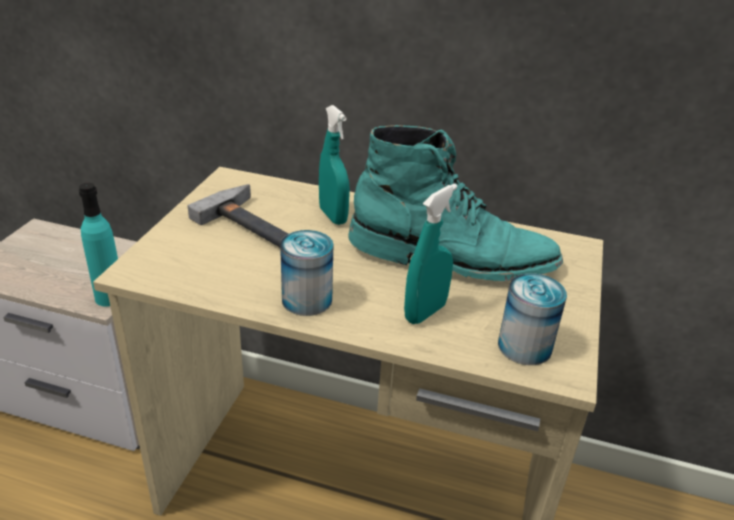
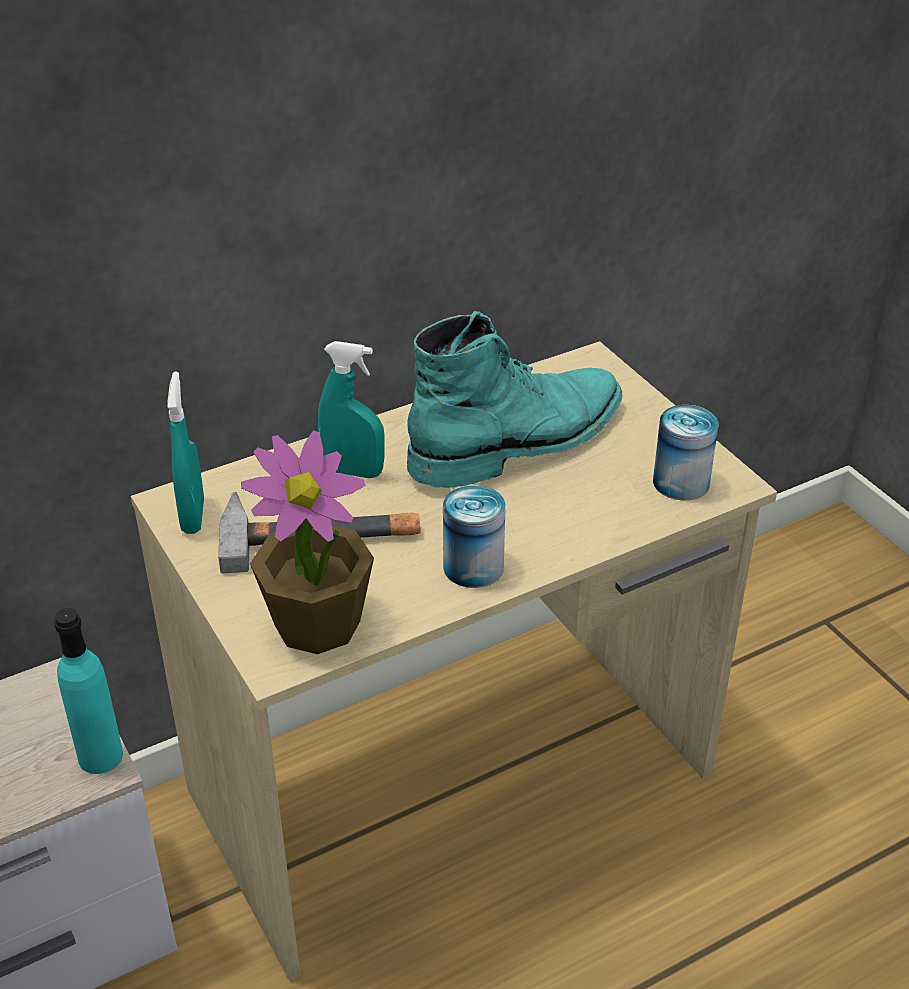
camera: 45 degrees left, 5 degrees up
turquoise spray bottle [404,183,457,324] -> turquoise spray bottle moved to [167,372,204,534]
none -> potted plant [241,430,374,654]

